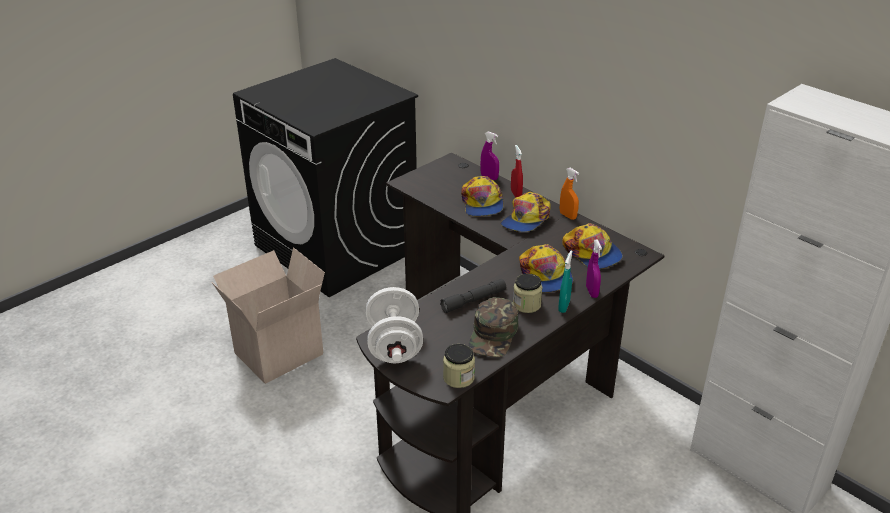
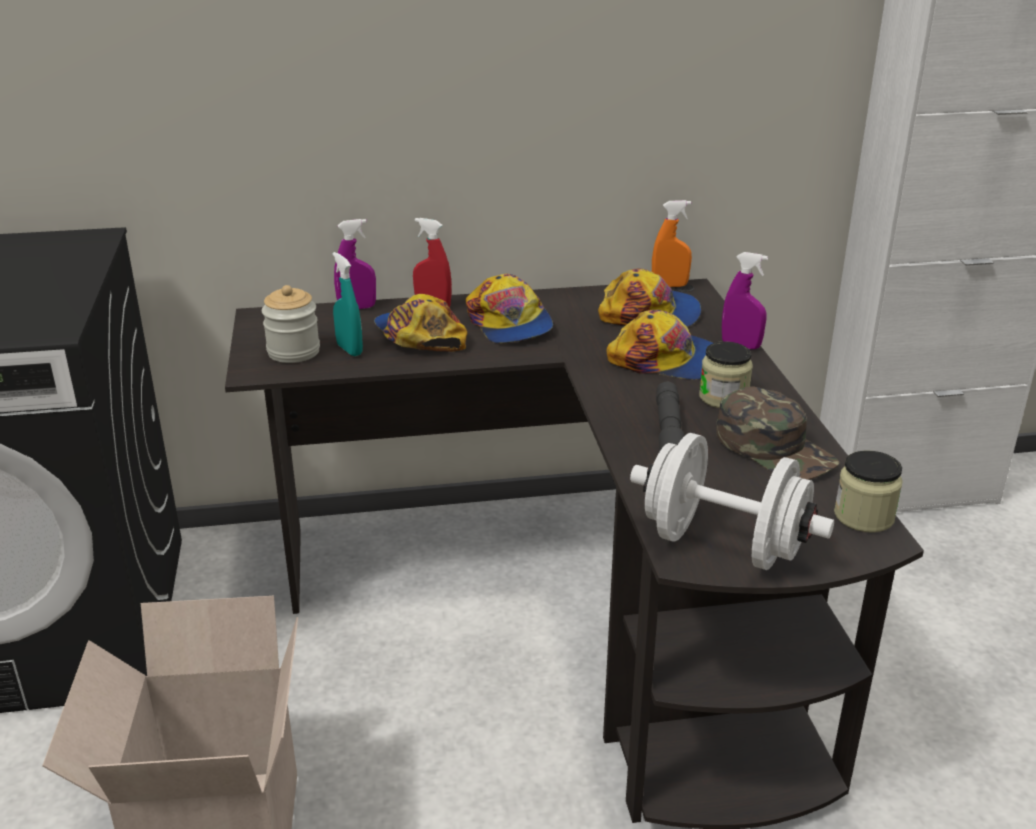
camera: 55 degrees left, 5 degrees down
cap [461,176,503,217] -> cap turned 150 degrees counterclockwise [374,294,467,352]
turquoise spray bottle [558,251,573,313] -> turquoise spray bottle moved to [333,252,363,356]
orange spray bottle [560,168,579,220] -> orange spray bottle moved to [652,200,692,287]
none -> jar [262,285,320,363]

